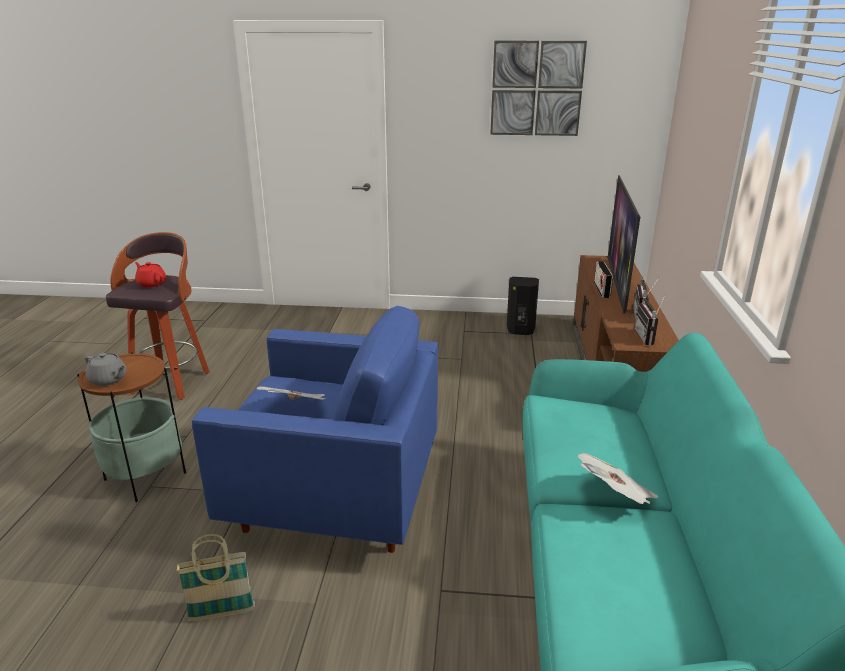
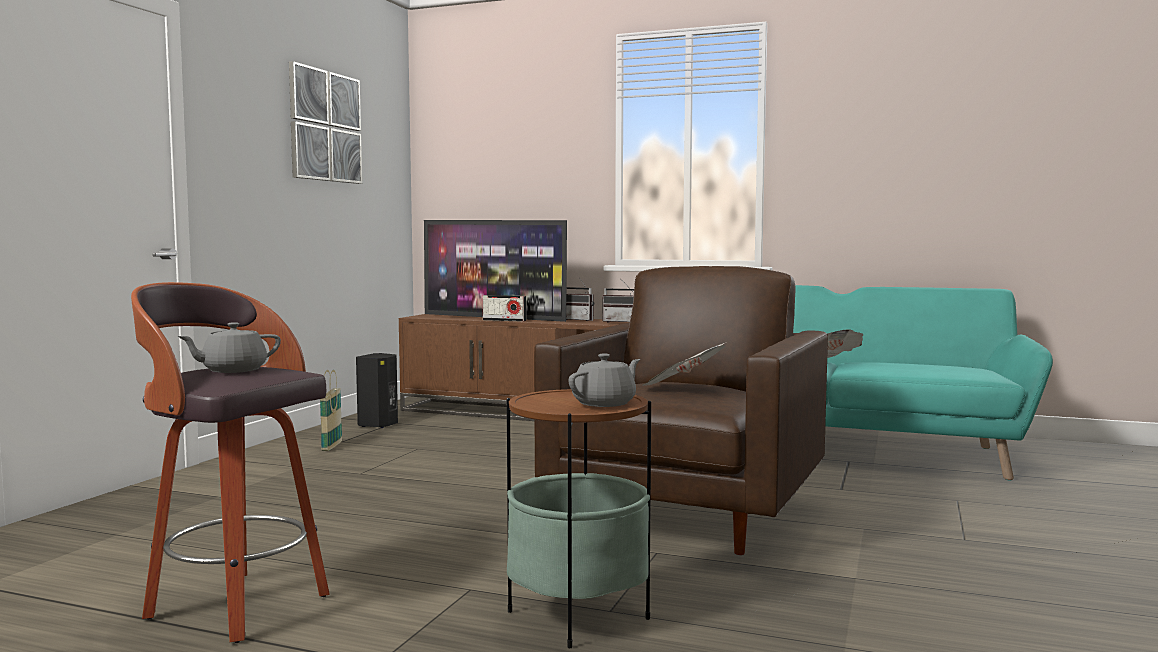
camera: 75 degrees left, 20 degrees down
red teapot [135,262,166,288] -> grey teapot [177,322,281,373]
basket [177,534,255,622] -> basket moved to [320,370,342,451]
blue armchair [192,306,438,553] -> brown armchair [534,266,828,555]

